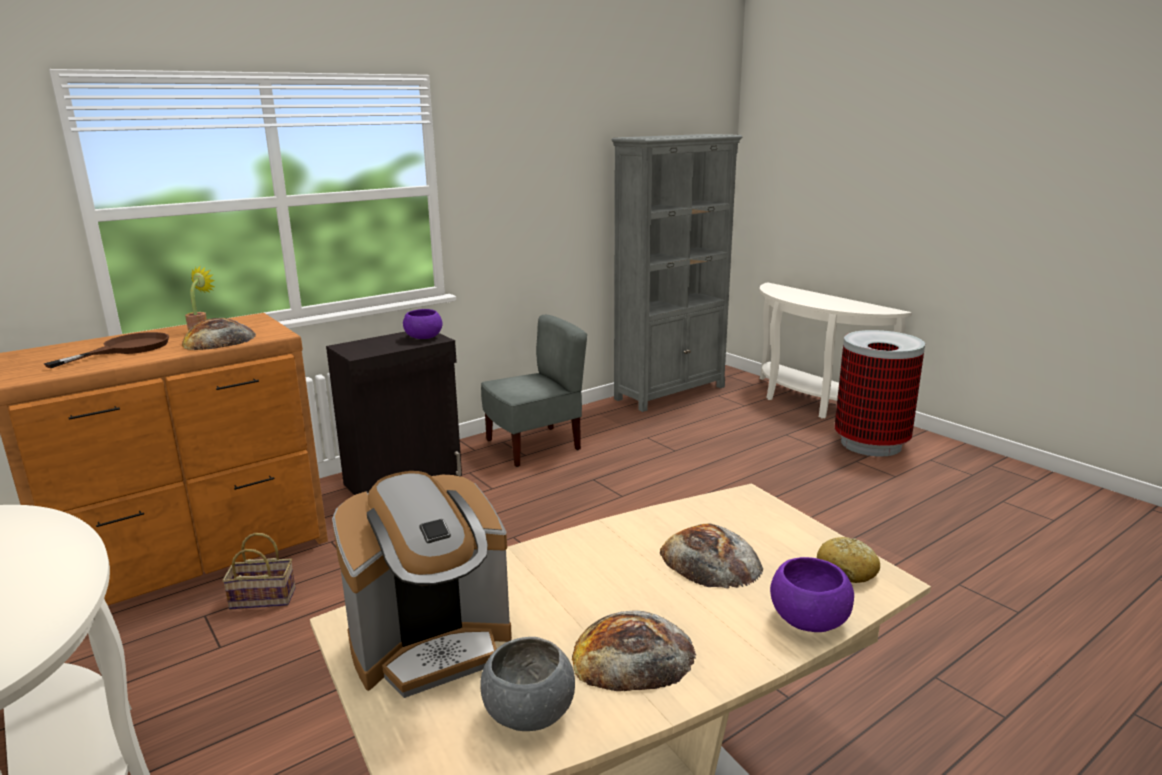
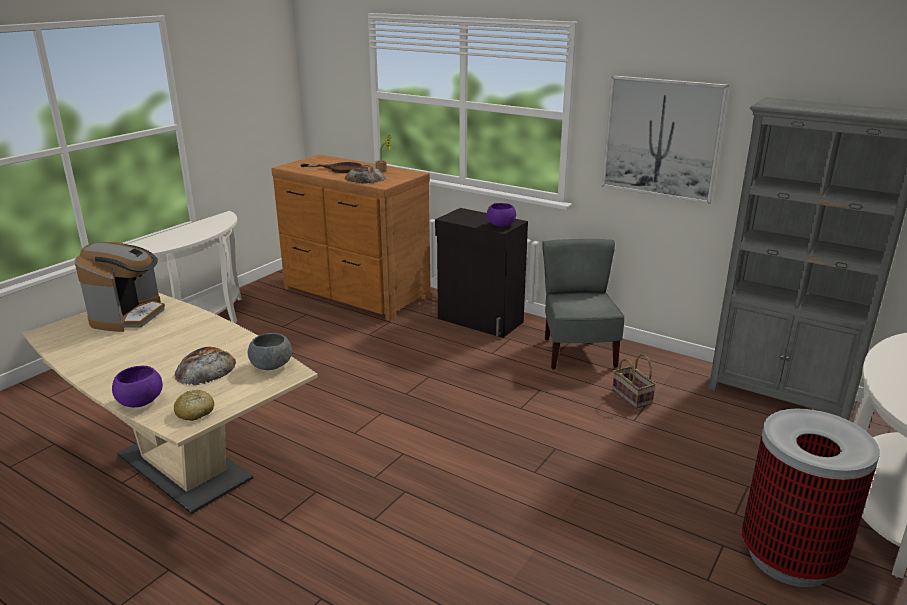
camera: 70 degrees right, 5 degrees up
basket [222,533,296,610] -> basket moved to [612,354,656,409]
coffee machine [332,471,512,698] -> coffee machine turned 120 degrees counterclockwise [74,242,165,332]
grey bowl [480,637,575,731] -> grey bowl moved to [248,333,292,370]
grey chair [481,315,587,467] -> grey chair turned 135 degrees counterclockwise [543,239,625,369]
bread [572,610,696,691] -> none
none -> picture [602,76,729,204]

